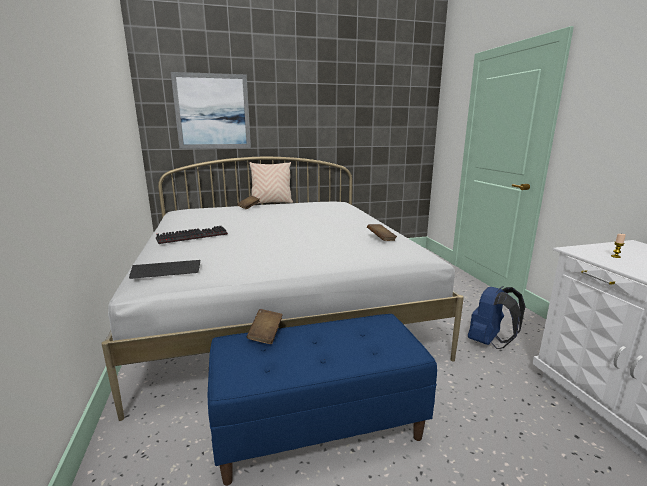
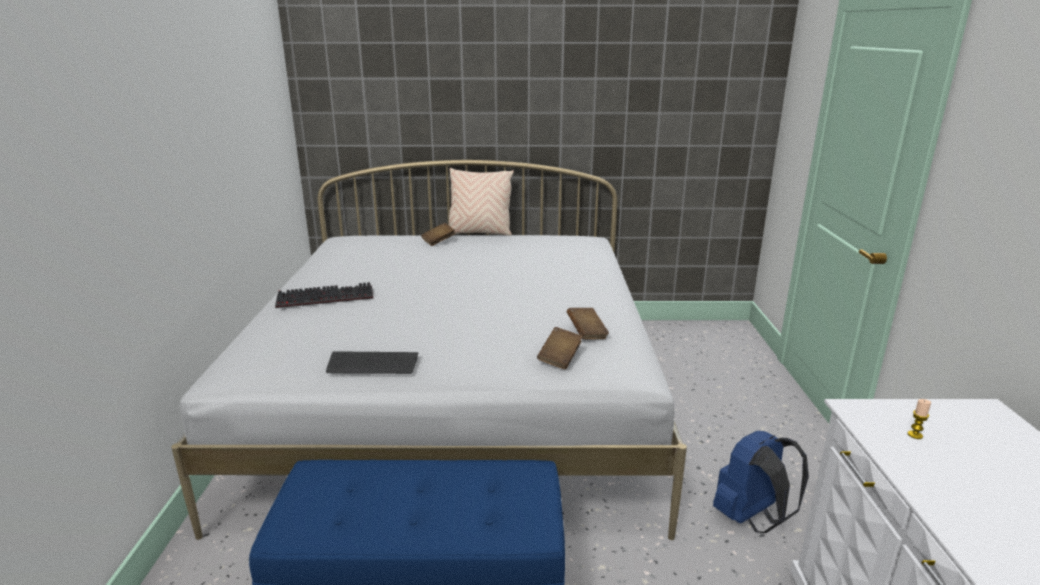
camera: 15 degrees right, 5 degrees up
keyboard [129,260,200,279] -> keyboard moved to [326,351,418,374]
picture [171,72,251,149] -> none
brown book [247,309,283,344] -> brown book moved to [537,327,583,369]

